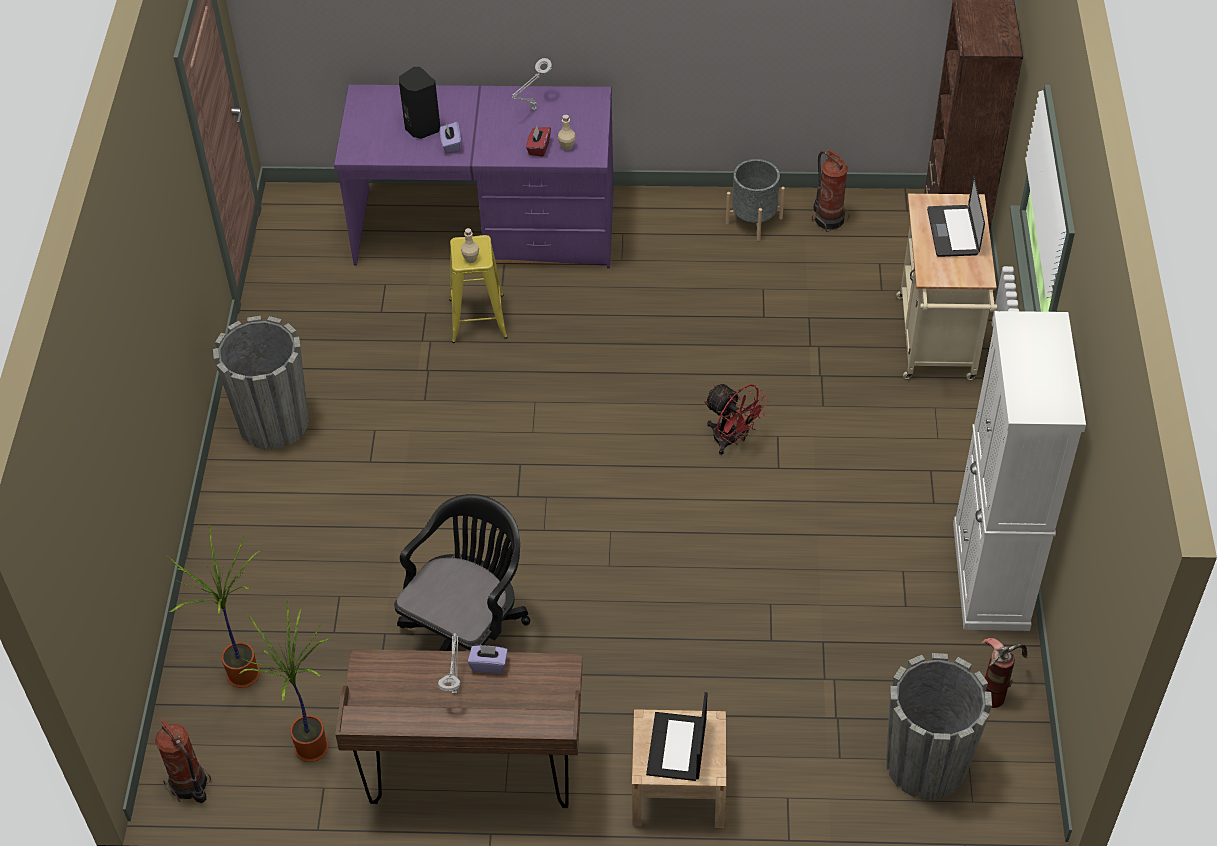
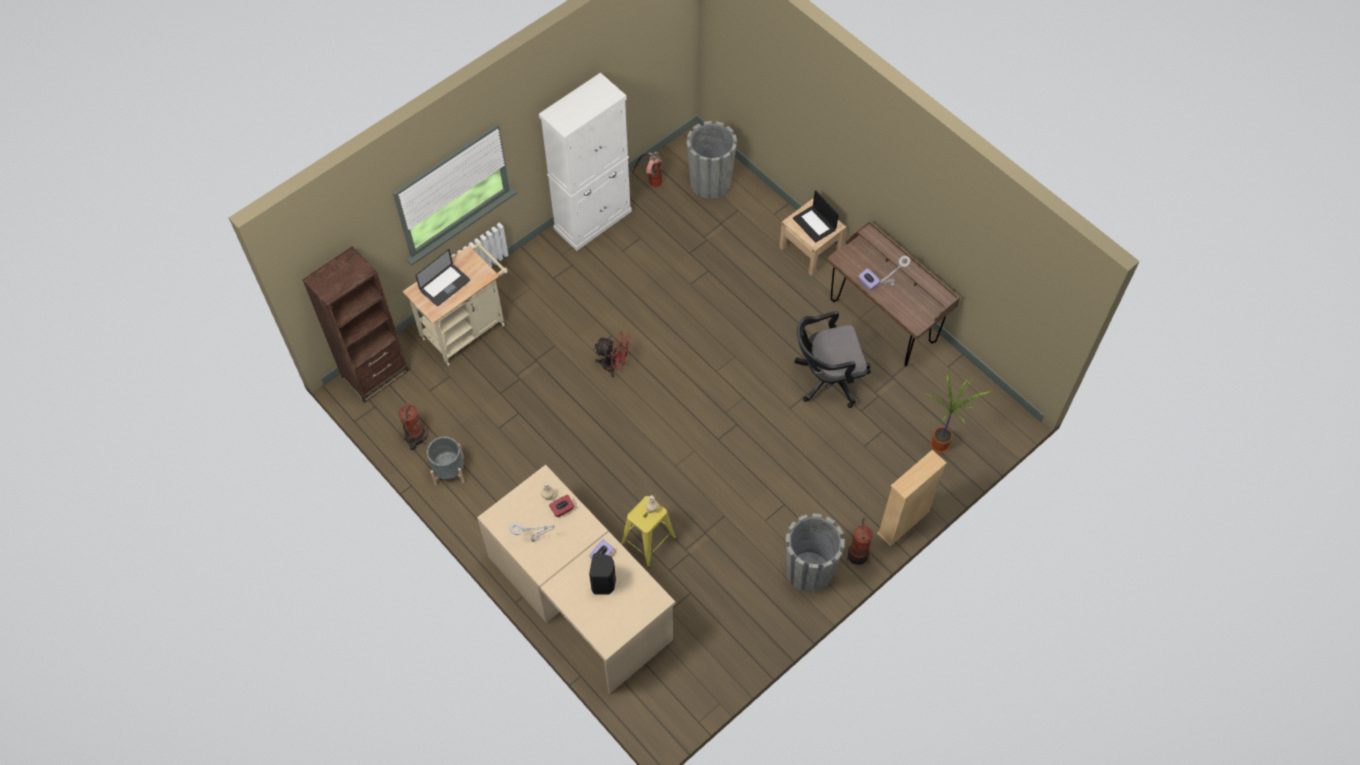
camera: 135 degrees left, 10 degrees up
fire extinguisher [155,719,211,803] -> fire extinguisher moved to [846,518,873,565]
potted plant [239,599,330,762] -> none
purple desk [334,85,614,268] -> beige desk [477,465,676,694]
laptop [646,692,707,781] -> laptop turned 90 degrees clockwise [793,190,839,243]
red fan [704,384,768,455] -> red fan turned 105 degrees clockwise [594,331,631,377]
none -> beige bookcase [877,450,947,546]

